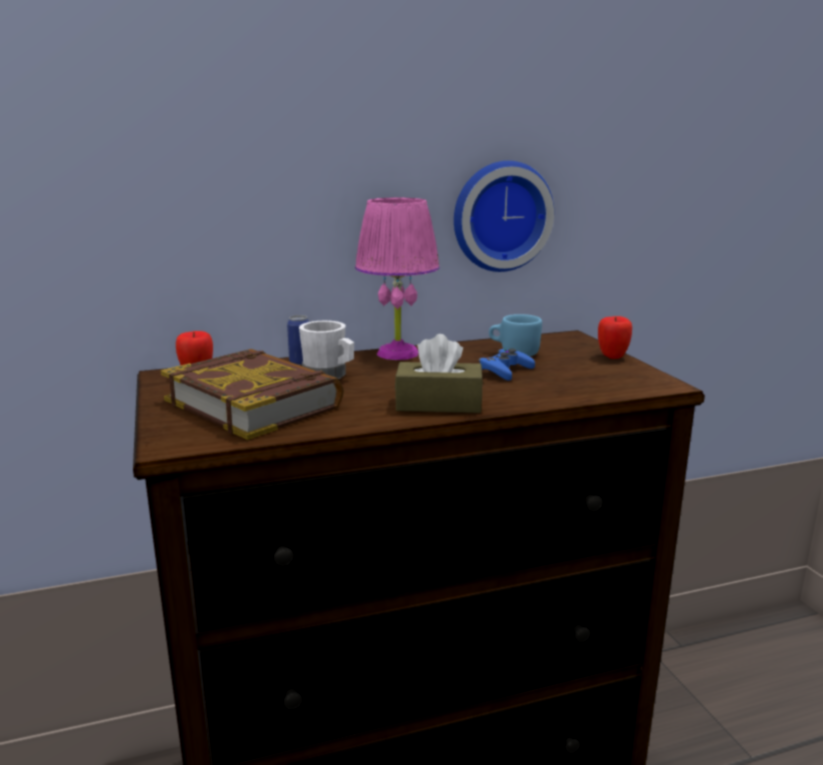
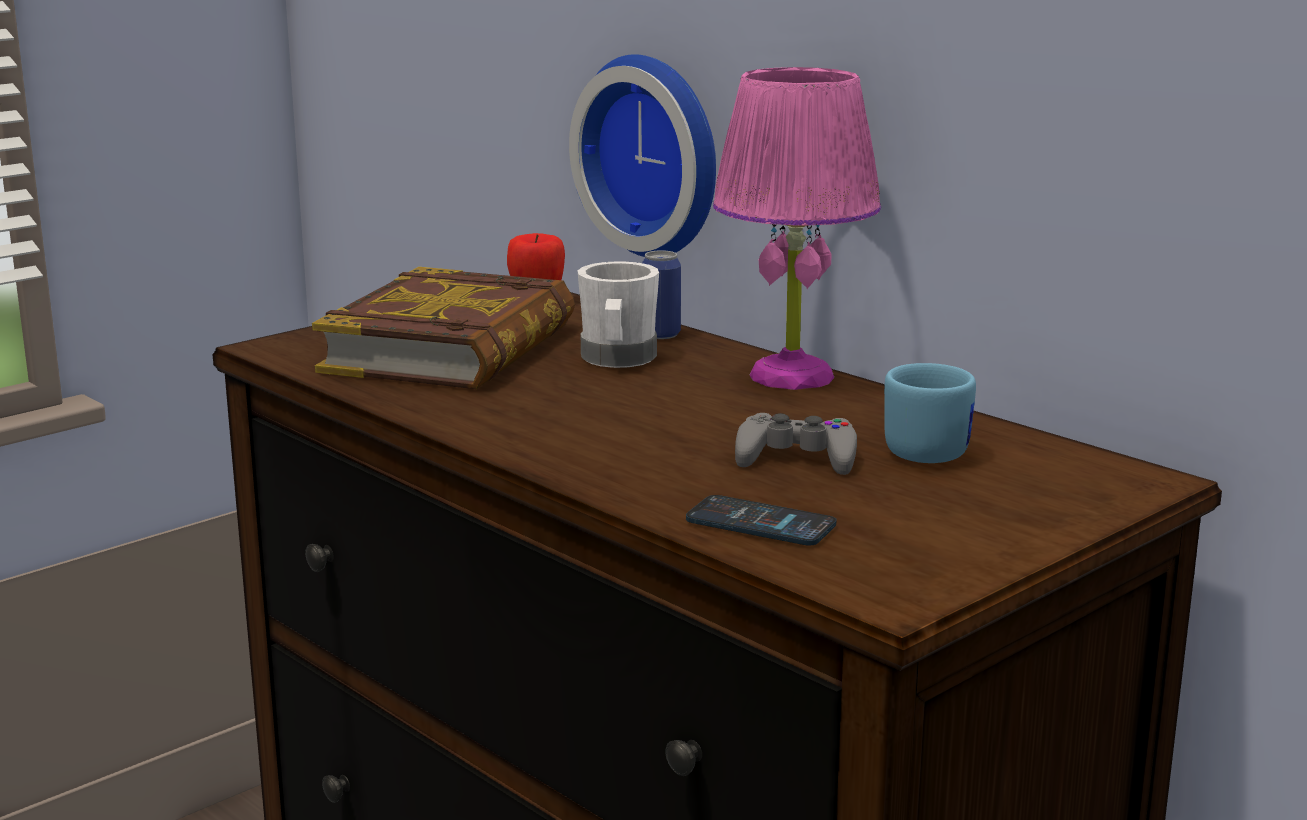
camera: 65 degrees right, 0 degrees up
brown tissue box [395,334,483,413] -> none
wall clock [454,161,554,272] -> wall clock moved to [569,54,716,257]
blue game controller [478,349,535,381] -> grey game controller [735,413,857,475]
apple [598,316,632,359] -> none
none -> phone [686,495,836,545]

